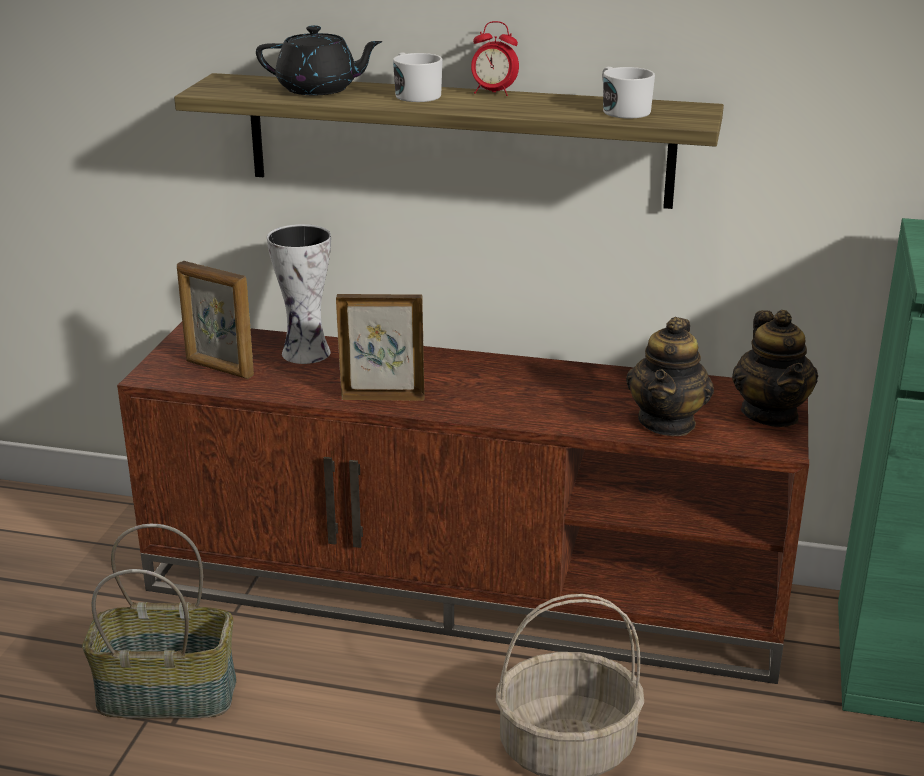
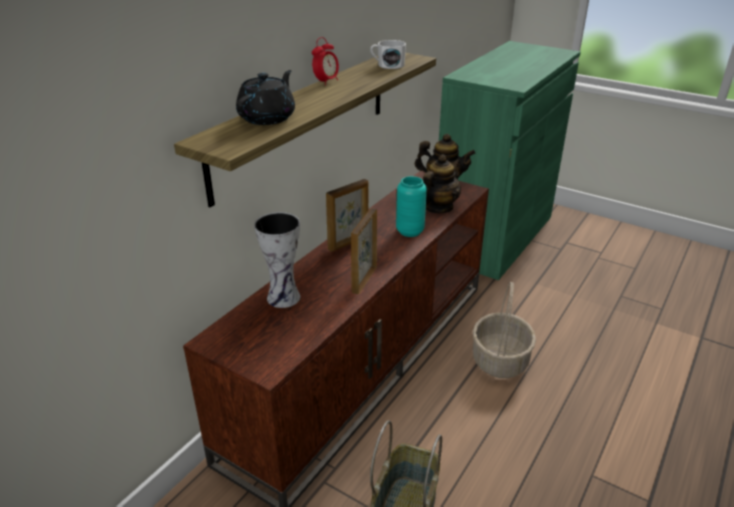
camera: 70 degrees left, 5 degrees up
picture frame [177,261,254,379] -> picture frame moved to [326,179,368,252]
white mug [393,53,443,102] -> none
teapot [626,317,714,436] -> teapot turned 90 degrees counterclockwise [423,154,461,213]
none -> turquoise vase [396,176,427,237]

